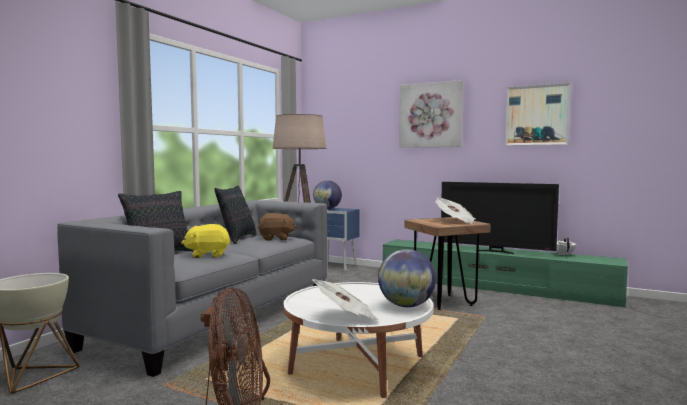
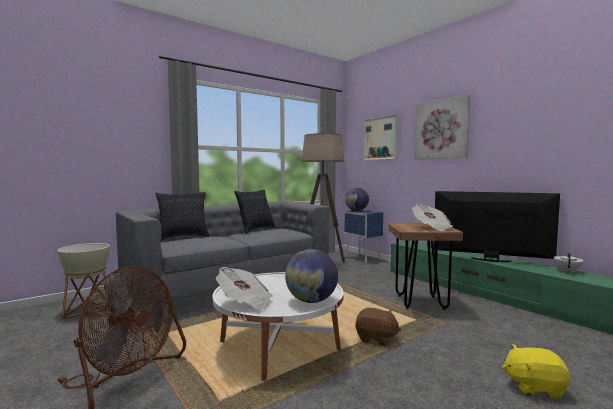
camera: 25 degrees right, 0 degrees up
yellow plush toy [181,224,231,258] -> yellow plush toy moved to [502,344,570,399]
brown plush toy [258,213,297,241] -> brown plush toy moved to [356,308,401,346]
television [441,182,559,254] -> television turned 150 degrees clockwise [434,191,560,262]
picture [505,83,571,145] -> picture moved to [364,115,398,160]

